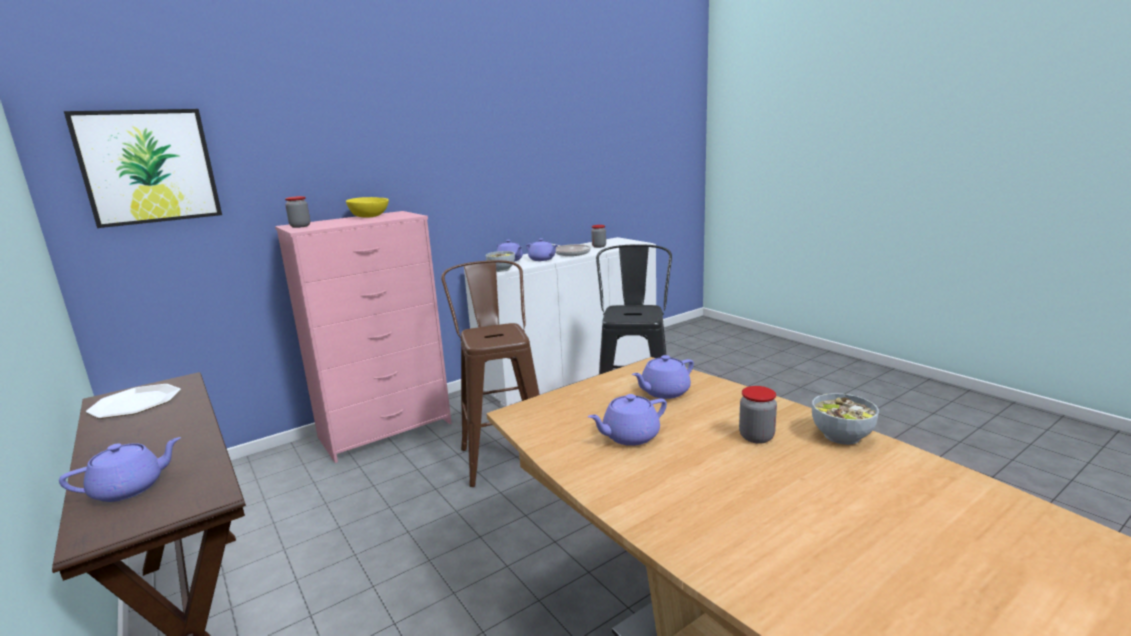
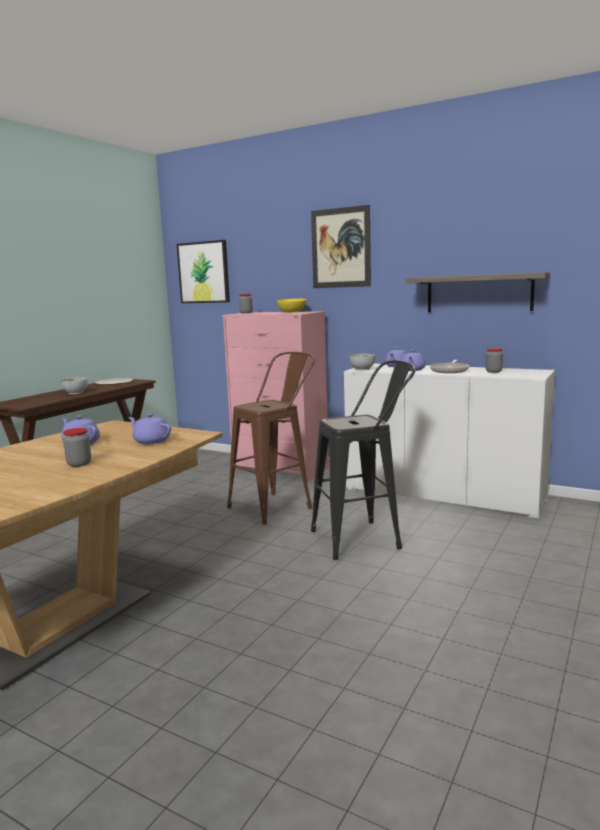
camera: 65 degrees right, 5 degrees down
purple teapot [59,437,181,502] -> none
bowl [812,393,879,445] -> bowl moved to [61,377,88,394]
none -> picture [311,205,371,288]
none -> shelf [405,272,550,312]

